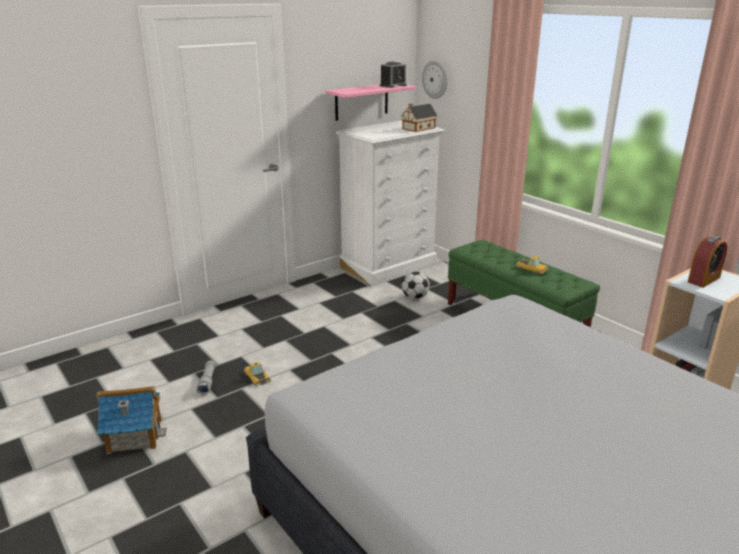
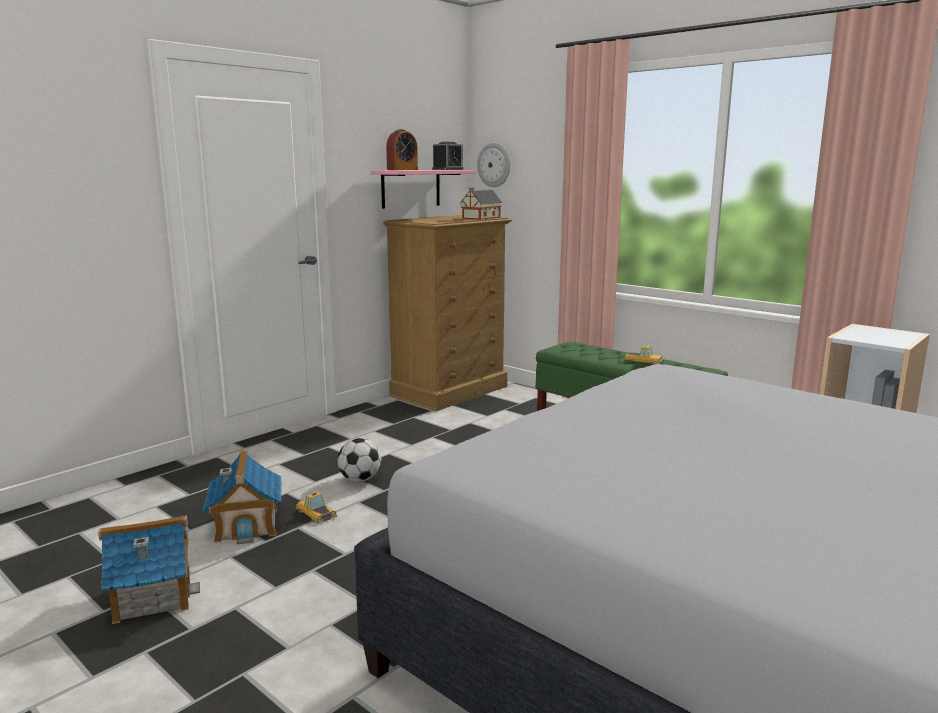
camera: 10 degrees left, 10 degrees down
grey flashlight [197,361,216,396] -> toy house [203,450,282,544]
white dresser [336,120,445,287] -> brown dresser [383,215,512,411]
football [402,271,430,299] -> football moved to [338,438,381,482]
alarm clock [688,235,727,287] -> alarm clock moved to [386,129,418,170]

